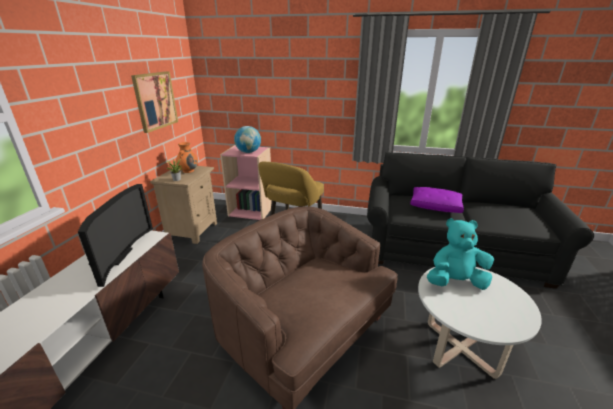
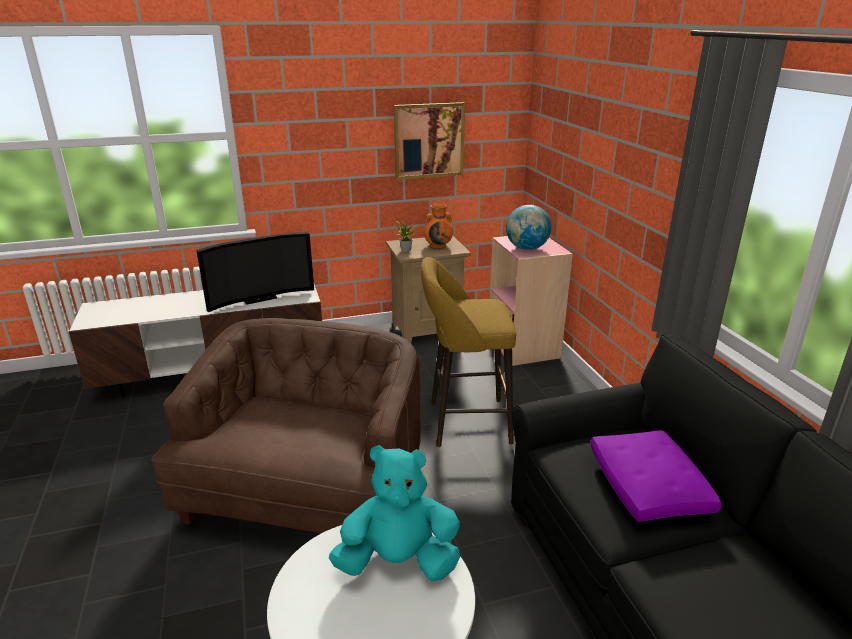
camera: 60 degrees right, 0 degrees up
turquoise plush toy [427,218,494,290] -> turquoise plush toy turned 60 degrees counterclockwise [329,445,460,582]

